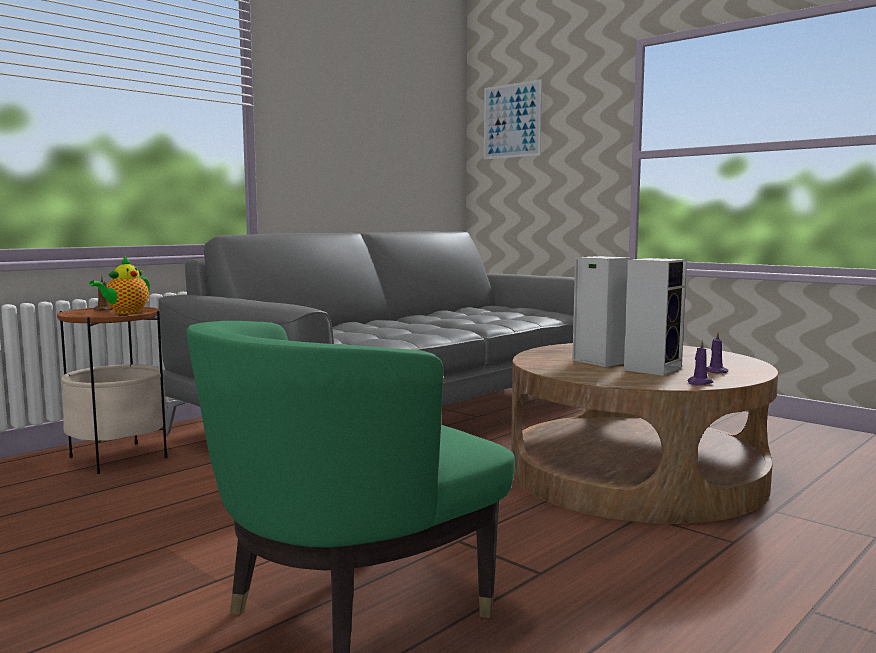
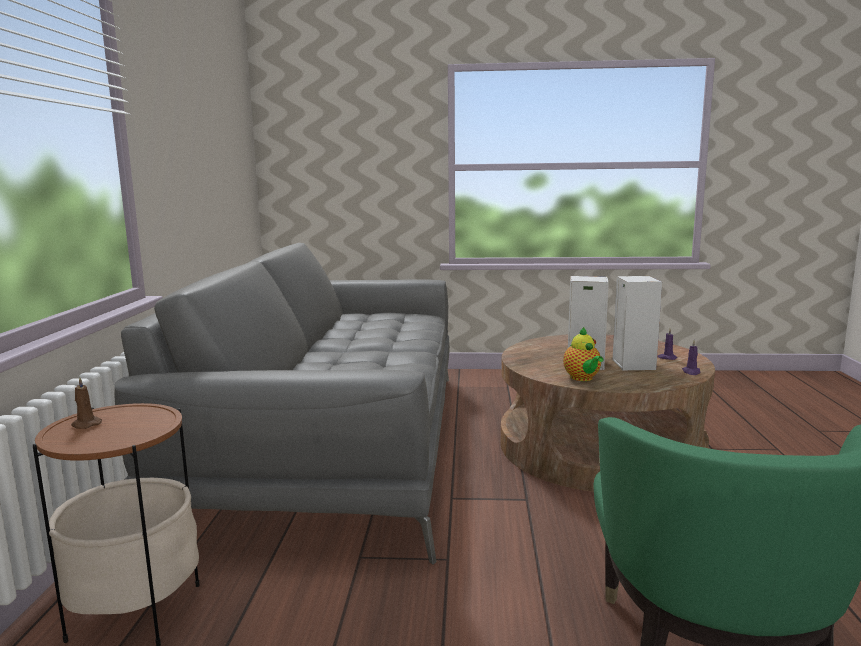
camera: 40 degrees left, 5 degrees up
teapot [89,256,150,314] -> teapot moved to [563,327,604,381]
picture [484,79,542,160] -> none

